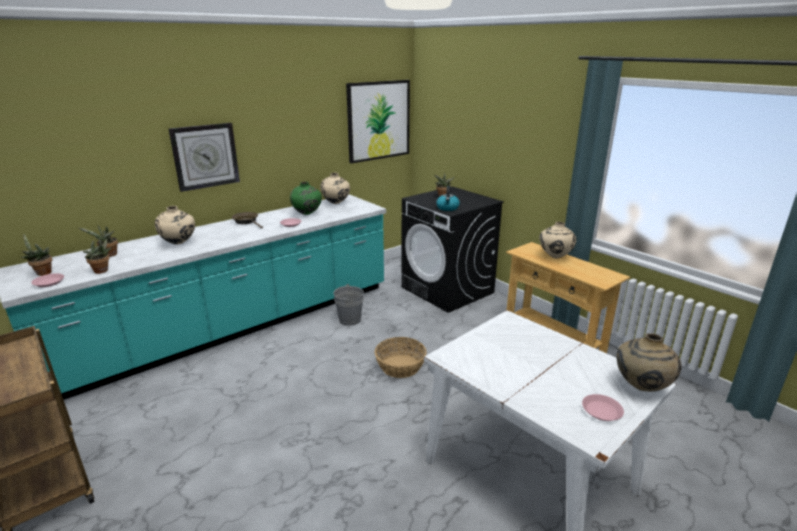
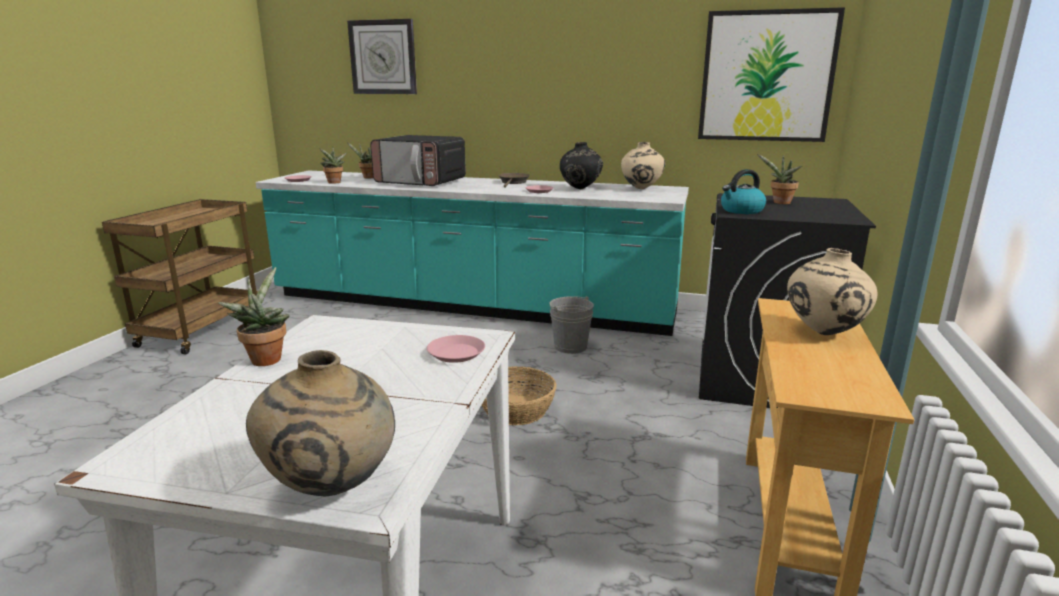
camera: 55 degrees right, 5 degrees down
potted plant [21,234,52,276] -> potted plant moved to [218,267,290,366]
beige vase [155,206,195,244] -> microwave [370,135,466,186]
wall clock [169,123,240,192] -> wall clock moved to [347,19,417,94]
green vase [290,181,322,215] -> black vase [560,142,603,189]
pink plate [582,394,624,421] -> pink plate moved to [427,335,485,363]

